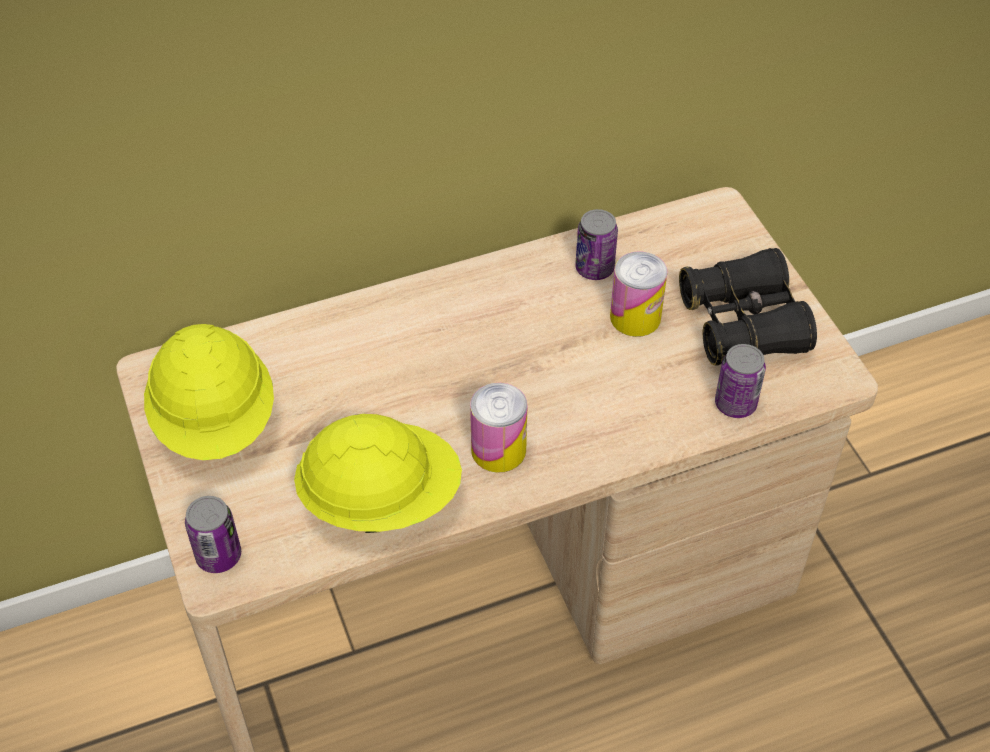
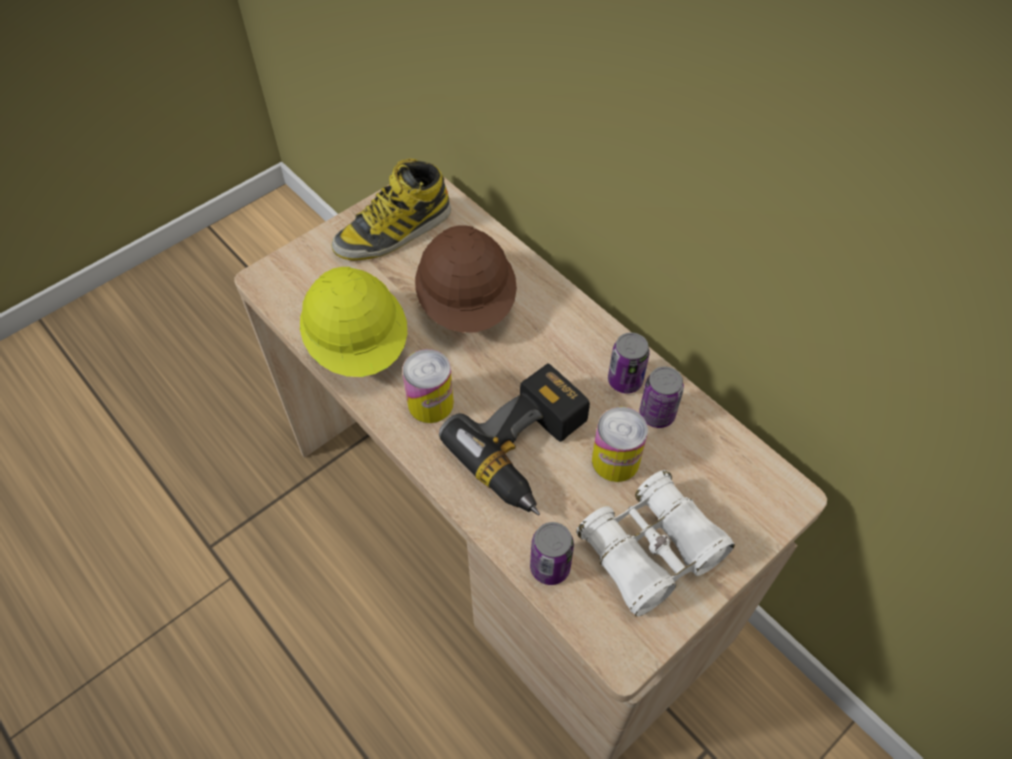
camera: 70 degrees right, 5 degrees up
yellow hard hat [144,324,274,460] -> boot [332,158,451,261]
can [185,496,241,573] -> can moved to [608,332,650,393]
black binoculars [679,248,817,365] -> white binoculars [576,470,735,617]
none -> brown hard hat [415,225,517,333]
none -> power drill [439,363,590,516]

